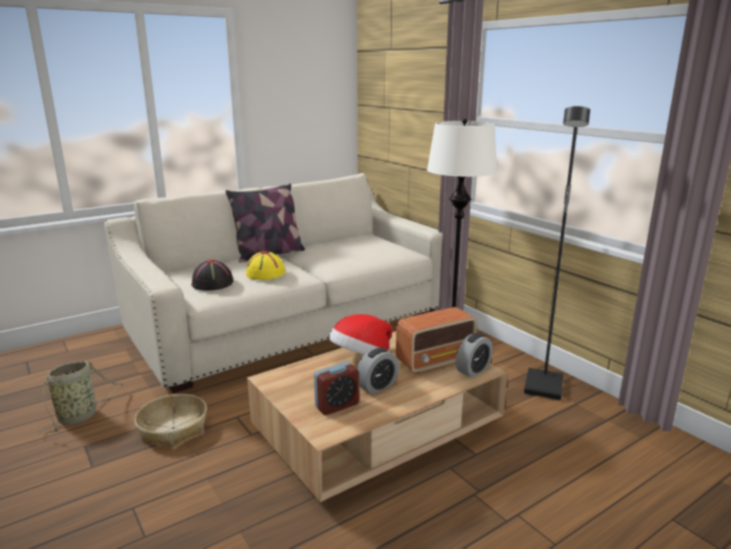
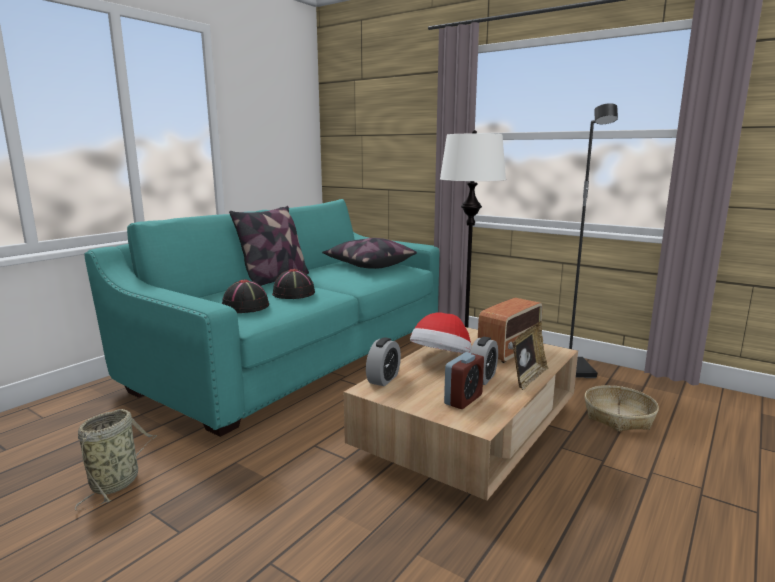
camera: 20 degrees left, 5 degrees down
beige sofa [104,173,442,393] -> turquoise sofa [84,199,439,437]
basket [134,394,207,447] -> basket moved to [584,385,659,432]
yellow hat [246,251,285,280] -> black hat [272,269,315,299]
alarm clock [456,333,493,378] -> alarm clock moved to [366,337,401,386]
none -> pillow [322,238,417,269]
none -> picture frame [512,321,548,390]

